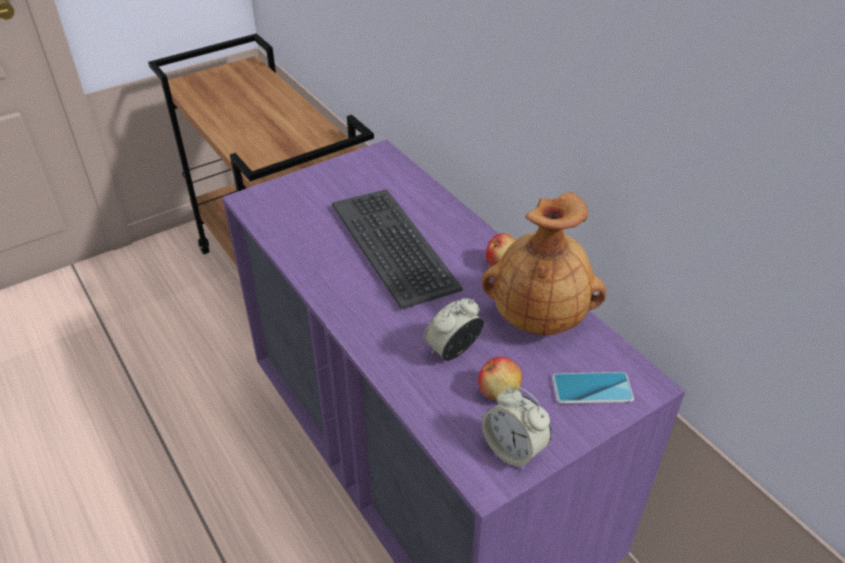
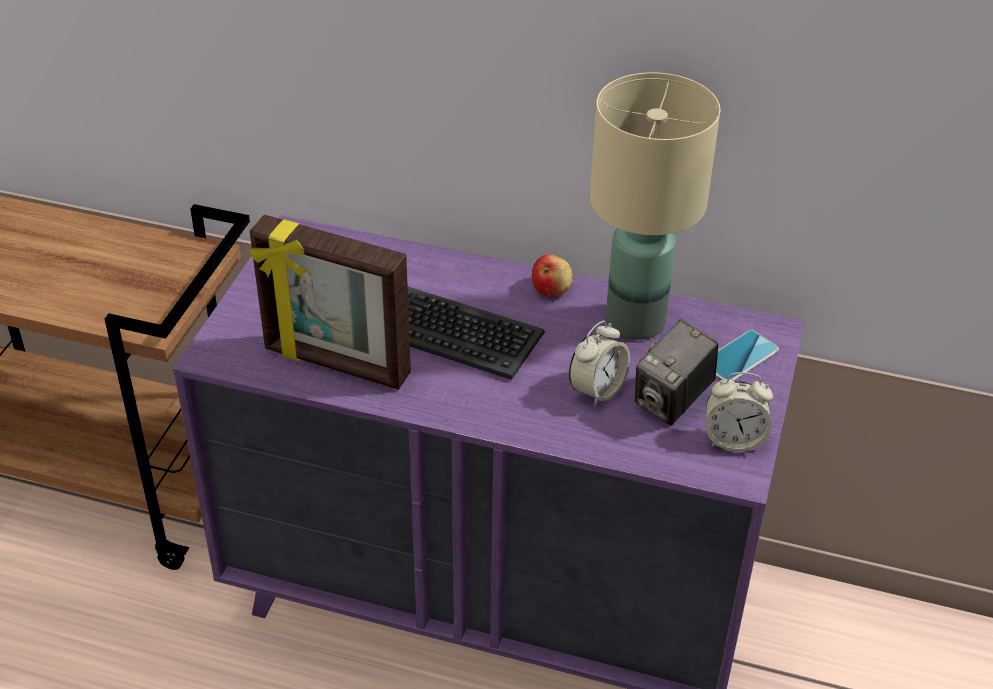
camera: 40 degrees left, 0 degrees up
alarm clock [424,298,483,361] -> alarm clock turned 150 degrees counterclockwise [569,321,630,407]
apple [478,357,522,401] -> camera [635,319,719,425]
brown vase [482,192,606,335] -> beige table lamp [590,72,720,340]
none -> picture frame [249,215,411,390]

